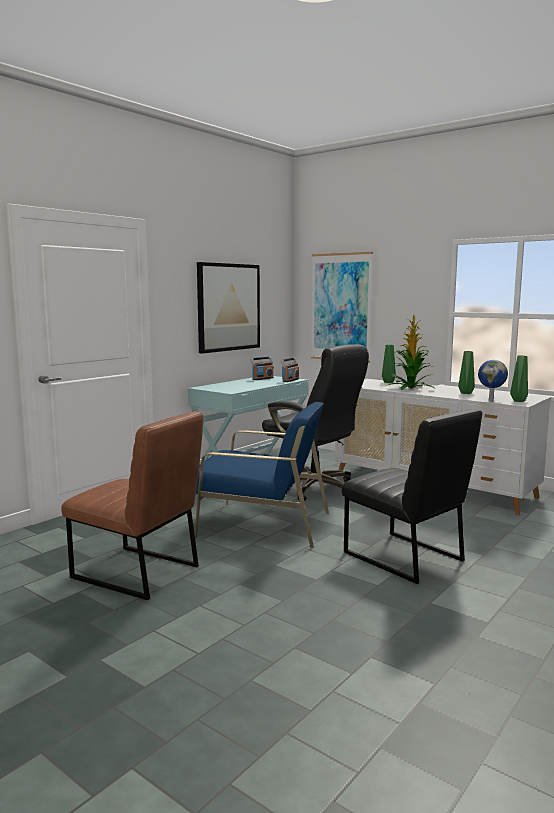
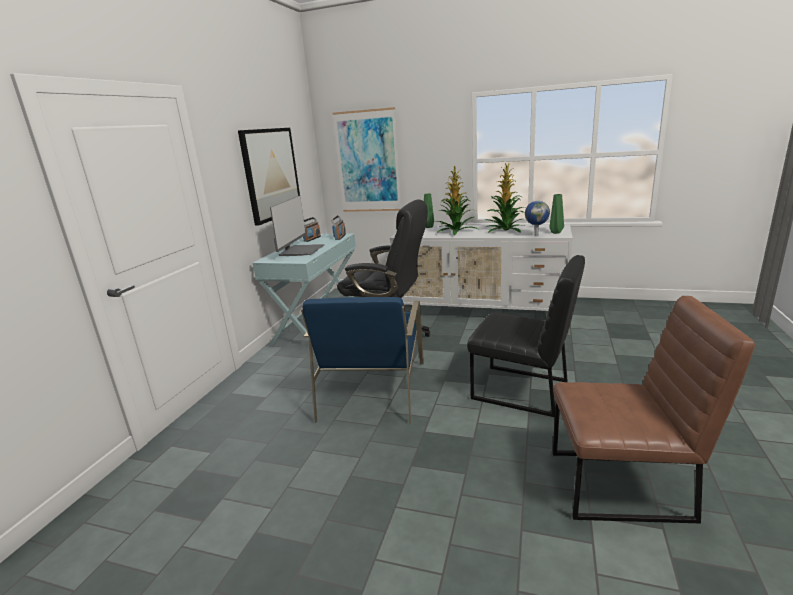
camera: 20 degrees left, 10 degrees up
brown chair [61,411,203,600] -> brown chair moved to [553,296,755,523]
blue armchair [195,402,329,548] -> blue armchair turned 105 degrees clockwise [301,297,424,424]
green vase [458,351,475,394] -> potted plant [485,164,525,233]
none -> monitor [270,196,325,256]

